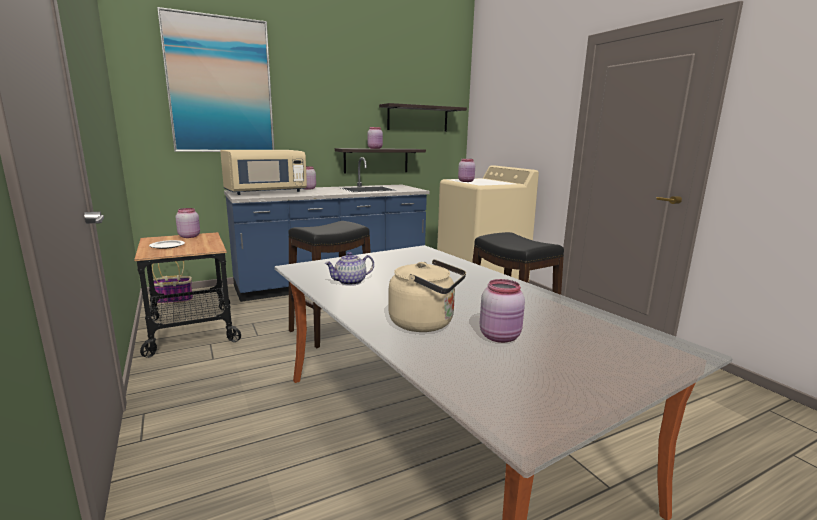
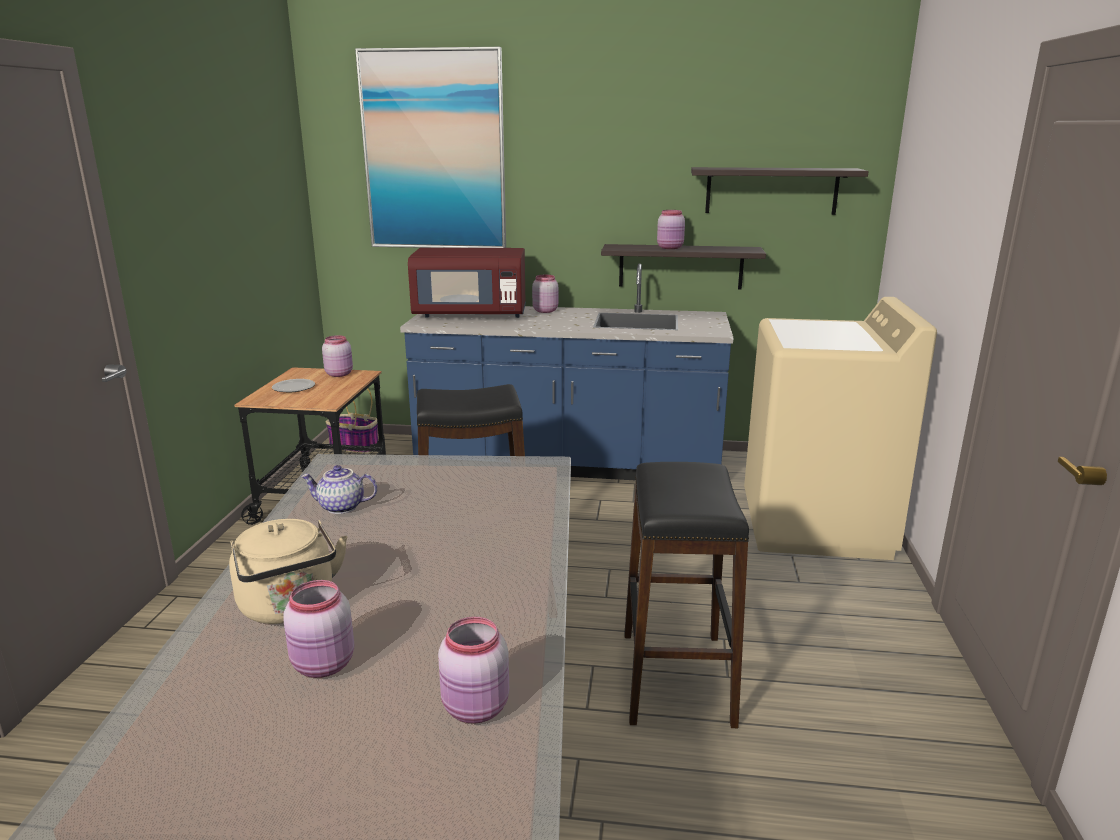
camera: 35 degrees right, 5 degrees up
beige microwave [220,150,307,195] -> red microwave [408,248,526,318]
pink jar [458,159,475,182] -> pink jar moved to [438,617,509,724]

